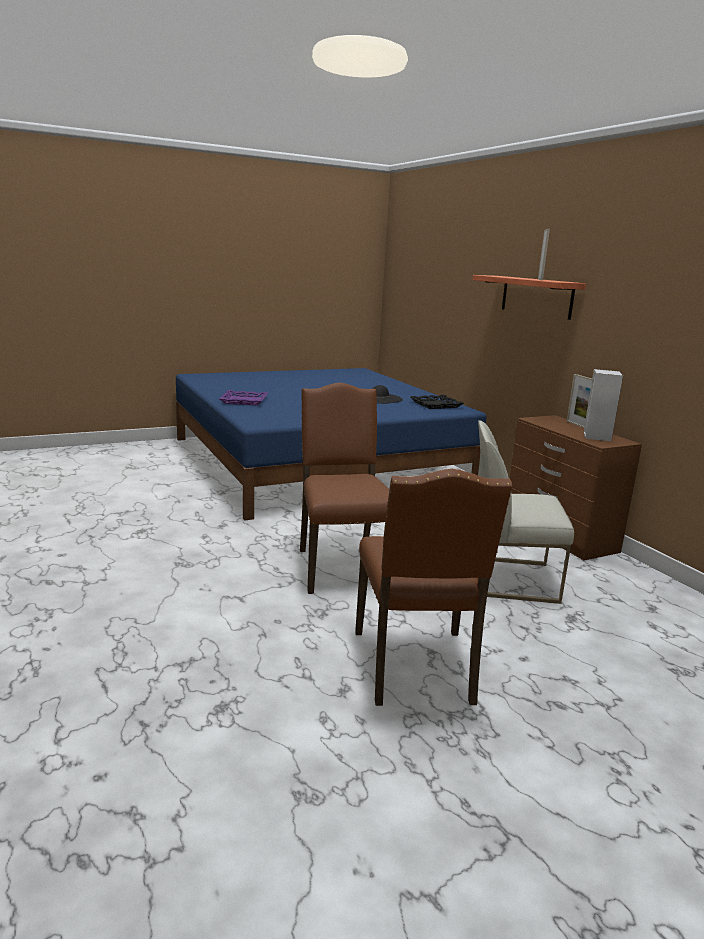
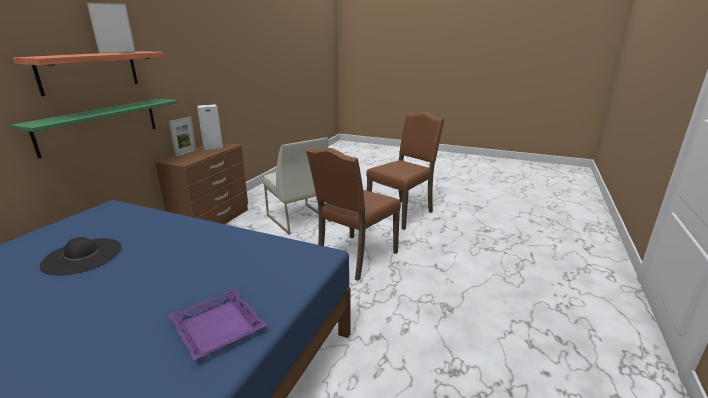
camera: 130 degrees left, 5 degrees up
black tray [410,395,464,409] -> none
none -> green shelf [10,99,178,159]

